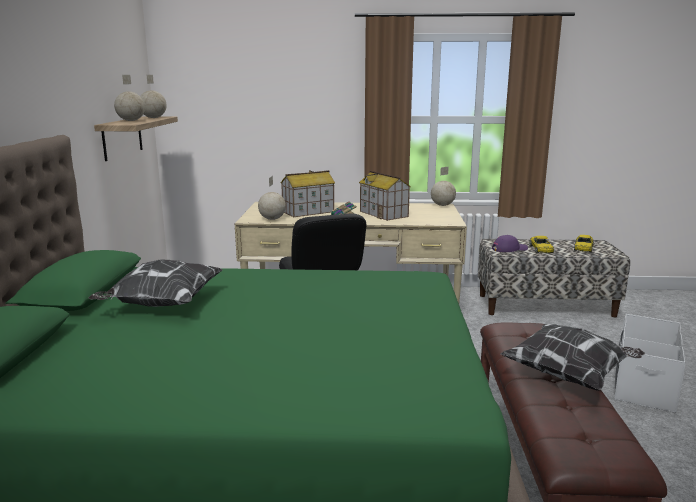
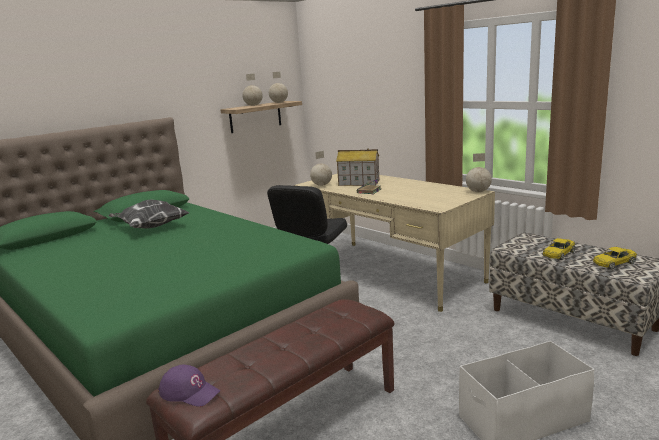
camera: 45 degrees right, 0 degrees up
toy house [359,171,411,221] -> none
purple cap [492,235,528,252] -> purple cap moved to [158,365,220,407]
pillow [501,324,645,391] -> none

